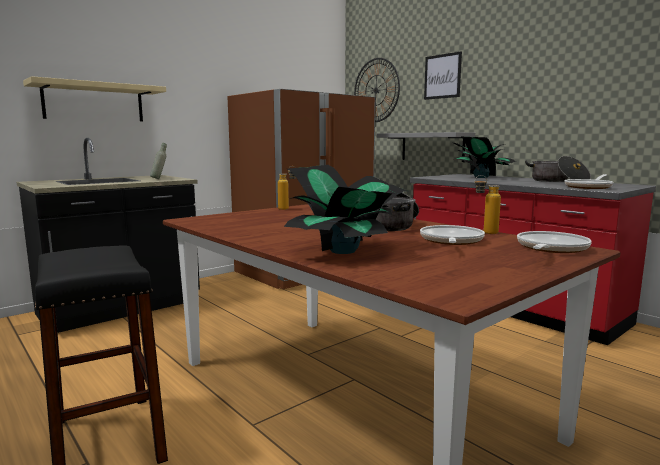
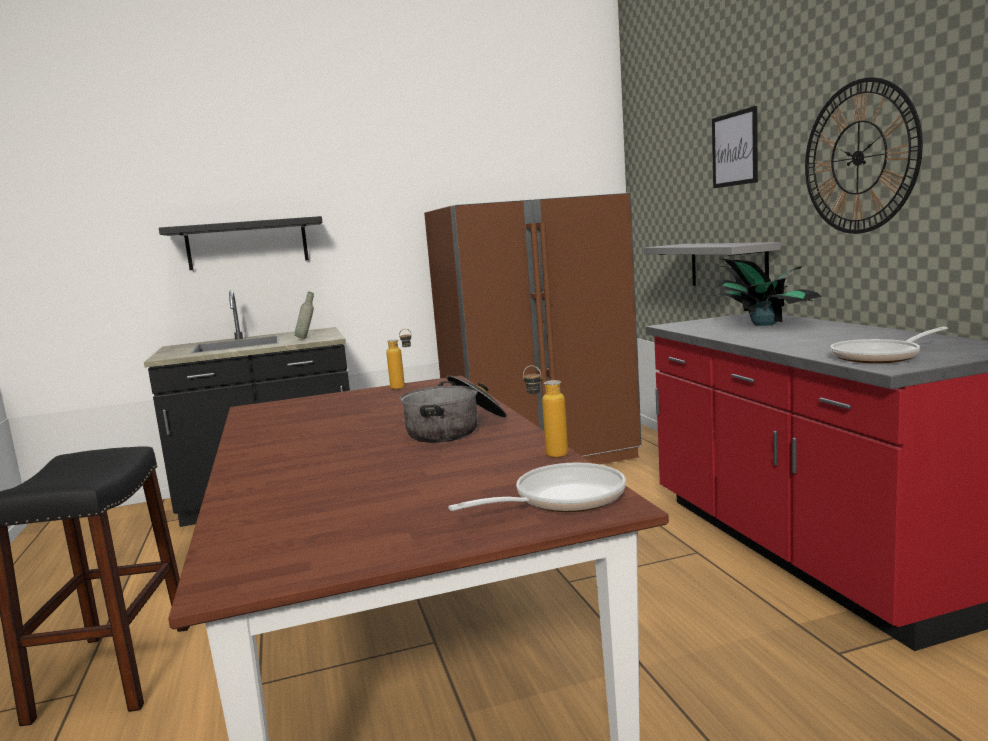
camera: 25 degrees right, 0 degrees up
beige shelf [23,76,166,121] -> black shelf [159,216,323,270]
potted plant [284,165,407,254] -> none
wall clock [354,58,400,122] -> wall clock moved to [805,77,923,234]
frying pan [420,225,485,245] -> none
cooking pot [525,156,591,182] -> none

